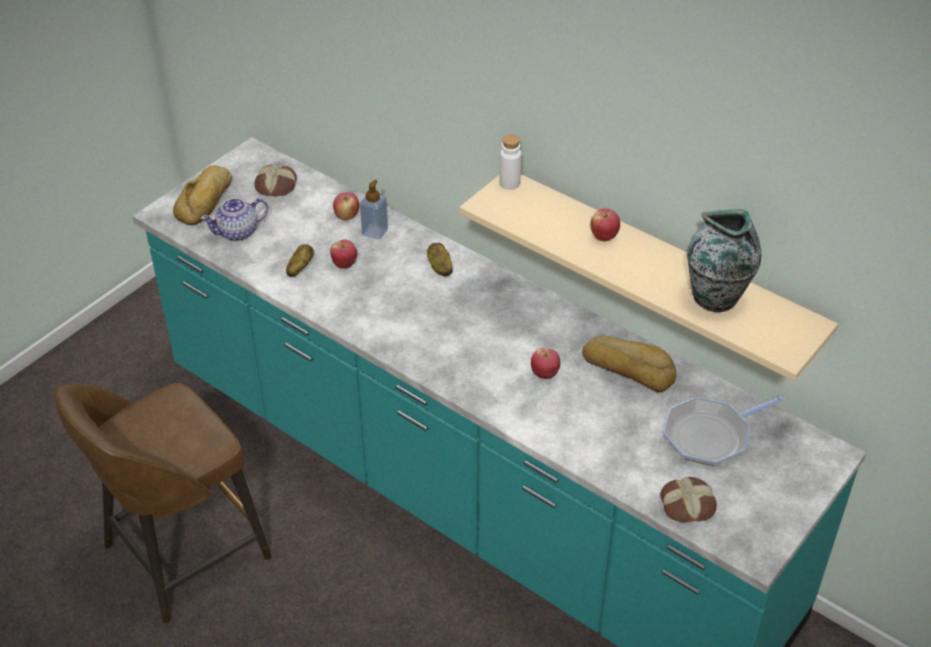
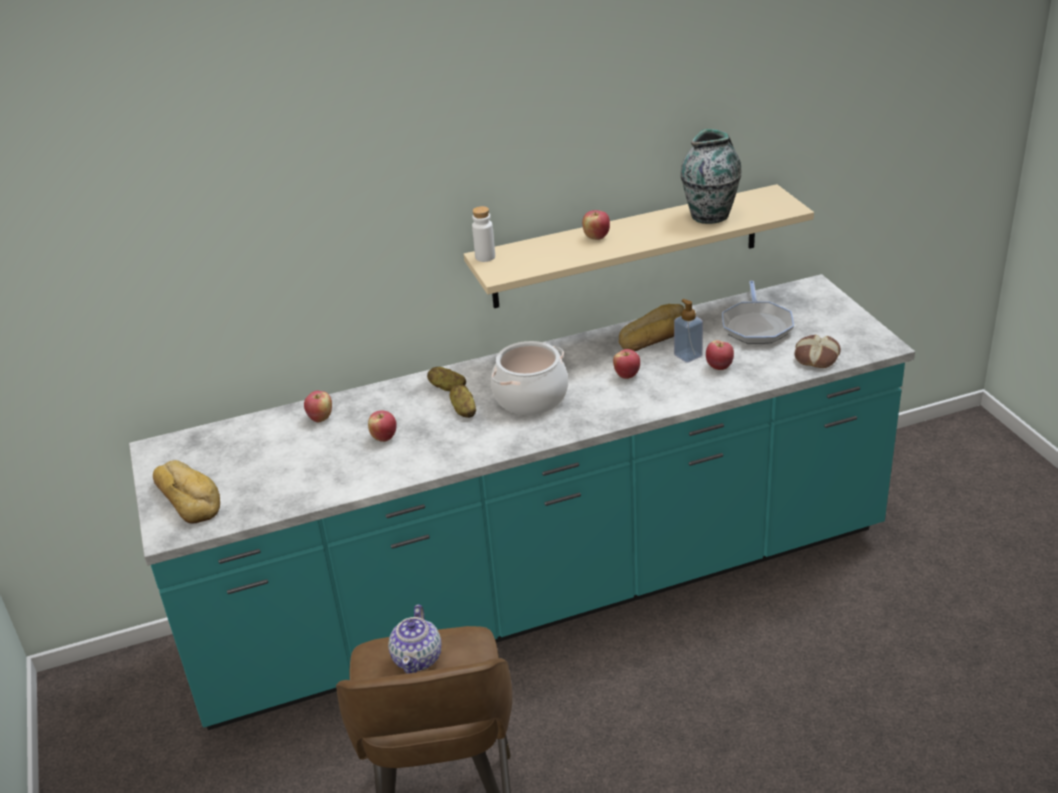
camera: 55 degrees left, 10 degrees down
teapot [200,198,269,241] -> teapot moved to [388,604,441,674]
bread [255,165,297,196] -> none
potato [286,244,314,277] -> potato moved to [450,384,476,418]
soap dispenser [360,180,388,240] -> soap dispenser moved to [674,299,703,363]
none -> cooking pot [491,341,568,415]
none -> apple [706,340,734,370]

